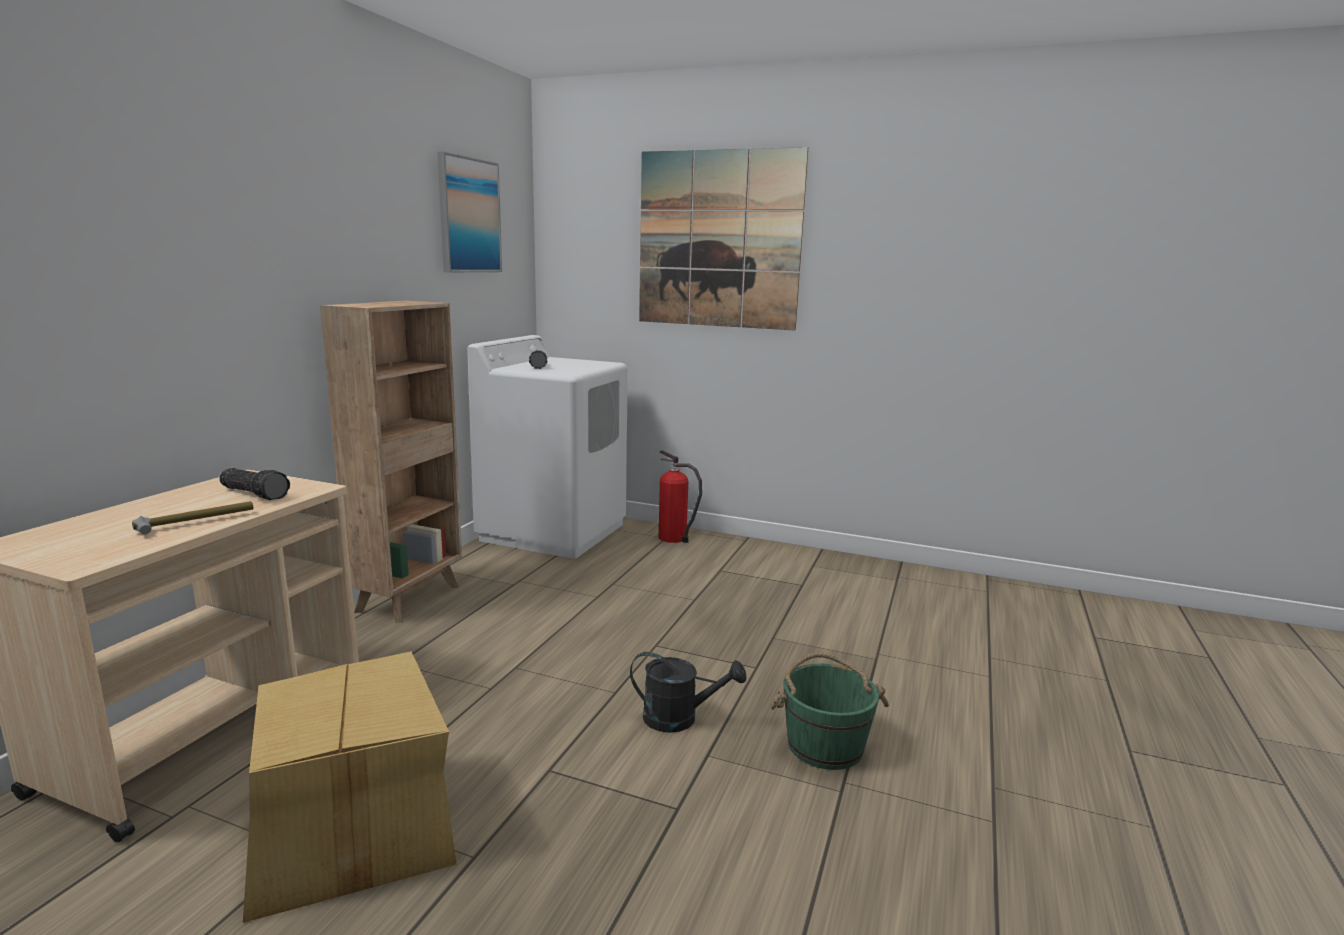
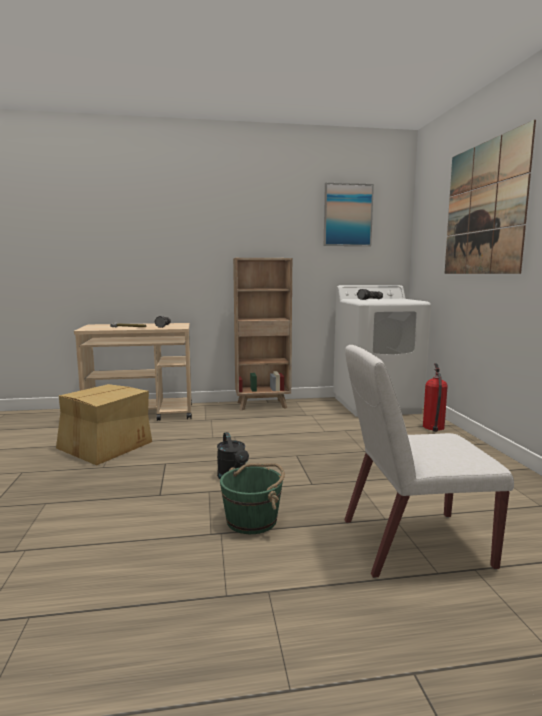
camera: 60 degrees right, 5 degrees down
none -> white chair [344,345,514,578]

